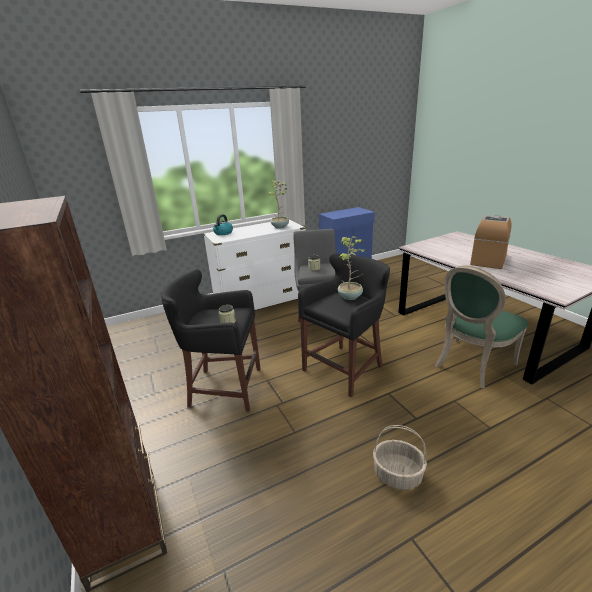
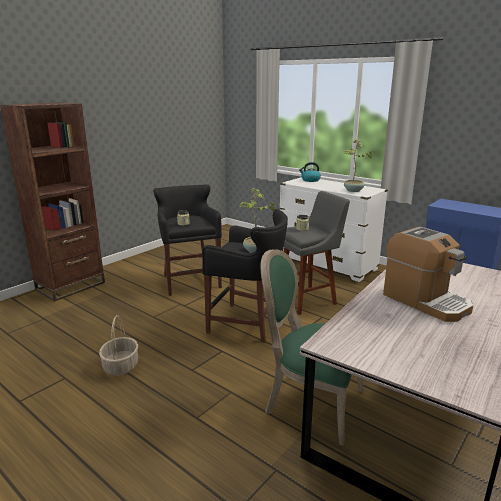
camera: 65 degrees right, 5 degrees down
coffee machine [470,215,512,269] -> coffee machine turned 45 degrees clockwise [383,227,473,322]

